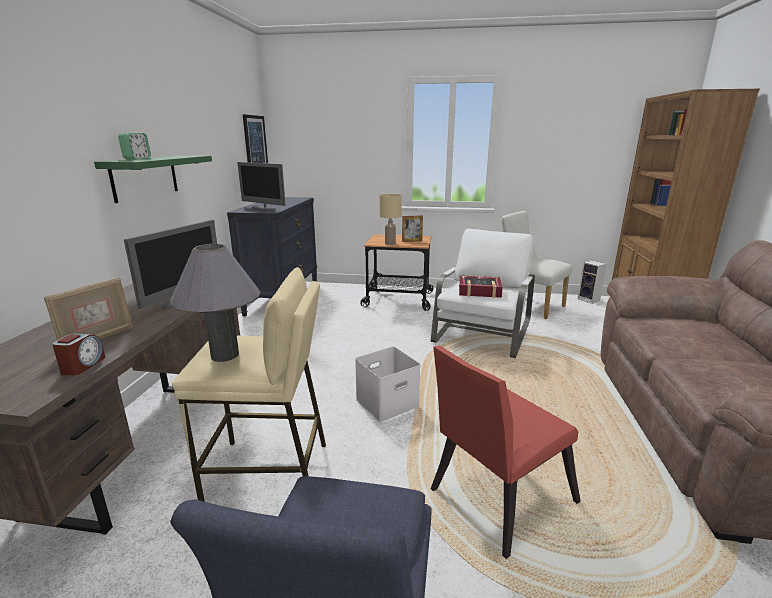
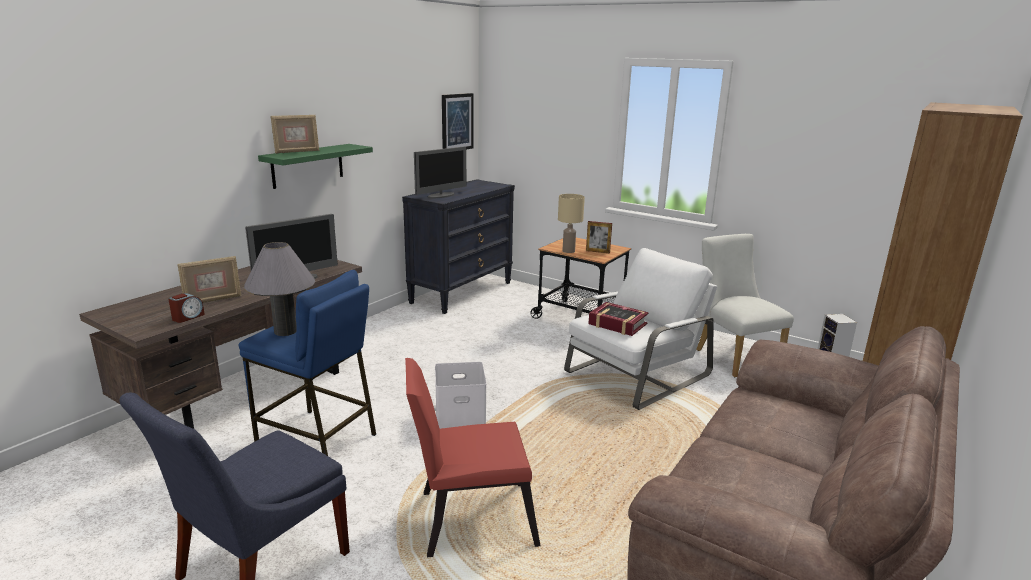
camera: 25 degrees right, 0 degrees up
alarm clock [118,133,151,160] -> picture frame [271,115,319,154]
beige stool [172,267,326,502] -> blue stool [238,270,376,456]
monitor [237,162,286,210] -> monitor turned 105 degrees counterclockwise [414,146,467,199]

